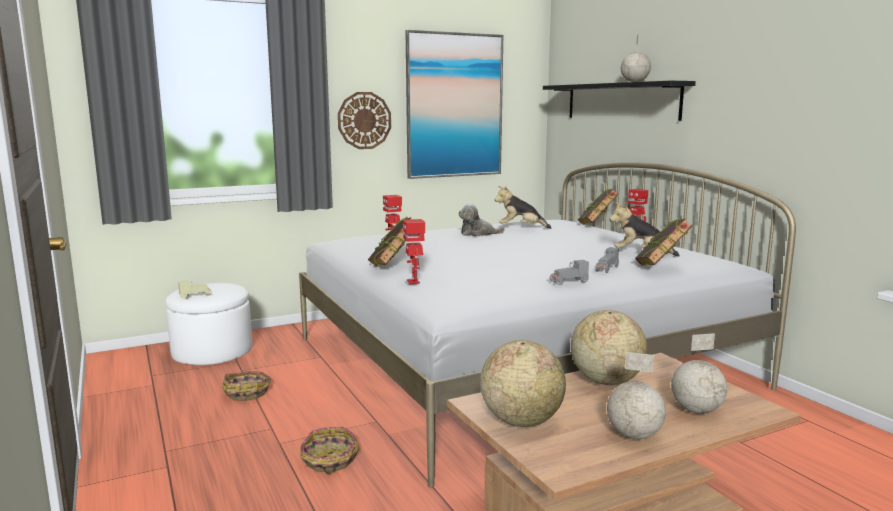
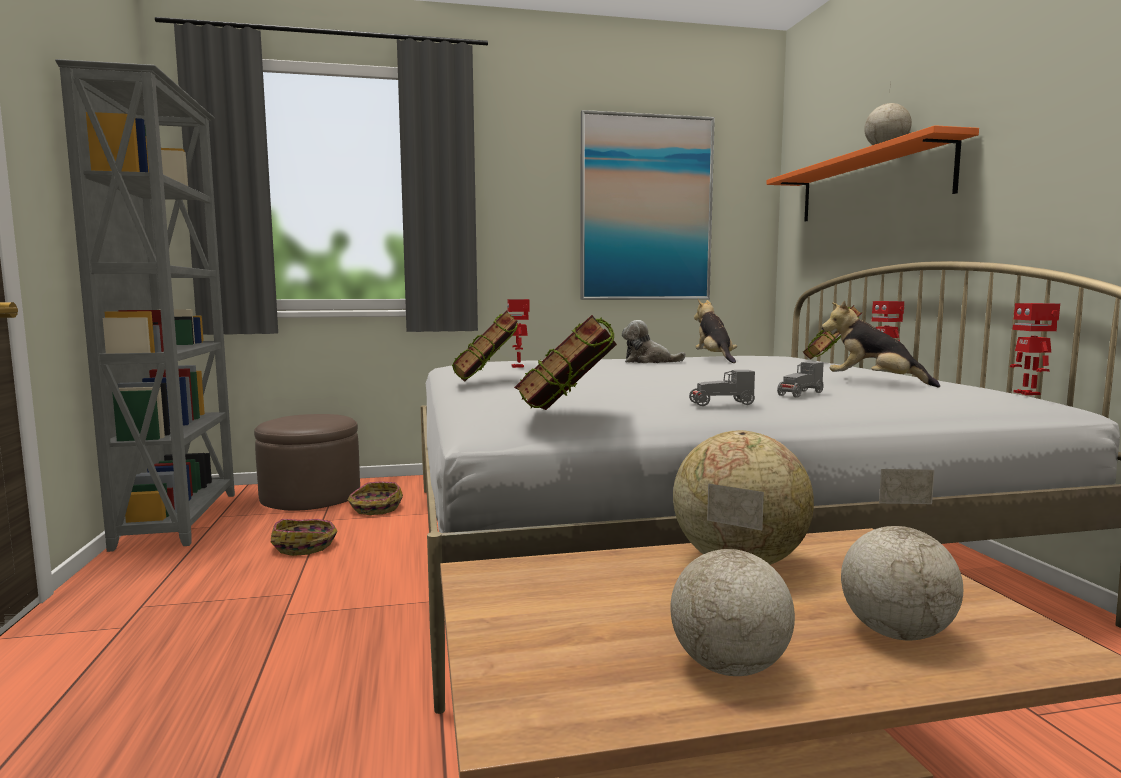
camera: 15 degrees right, 5 degrees down
white ottoman [165,283,252,365] -> brown ottoman [254,414,360,511]
beige toy car [178,280,212,299] -> none
basket [300,427,359,474] -> basket moved to [347,481,403,515]
wall clock [338,92,391,149] -> none
toy robot [403,219,425,284] -> toy robot moved to [1010,303,1060,395]
globe [480,340,566,427] -> none
plush toy [495,186,551,229] -> plush toy turned 60 degrees clockwise [694,299,737,363]
black shelf [543,81,696,121] -> orange shelf [766,125,979,221]
book [635,218,692,266] -> book moved to [514,315,617,410]
none -> grey bookcase [55,59,235,552]

